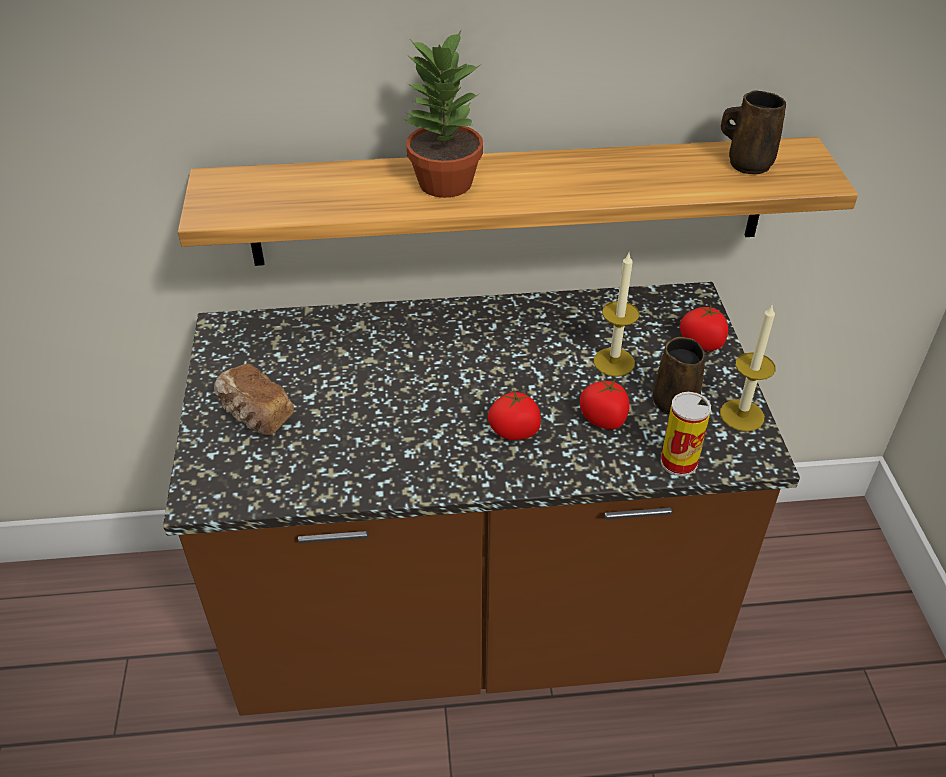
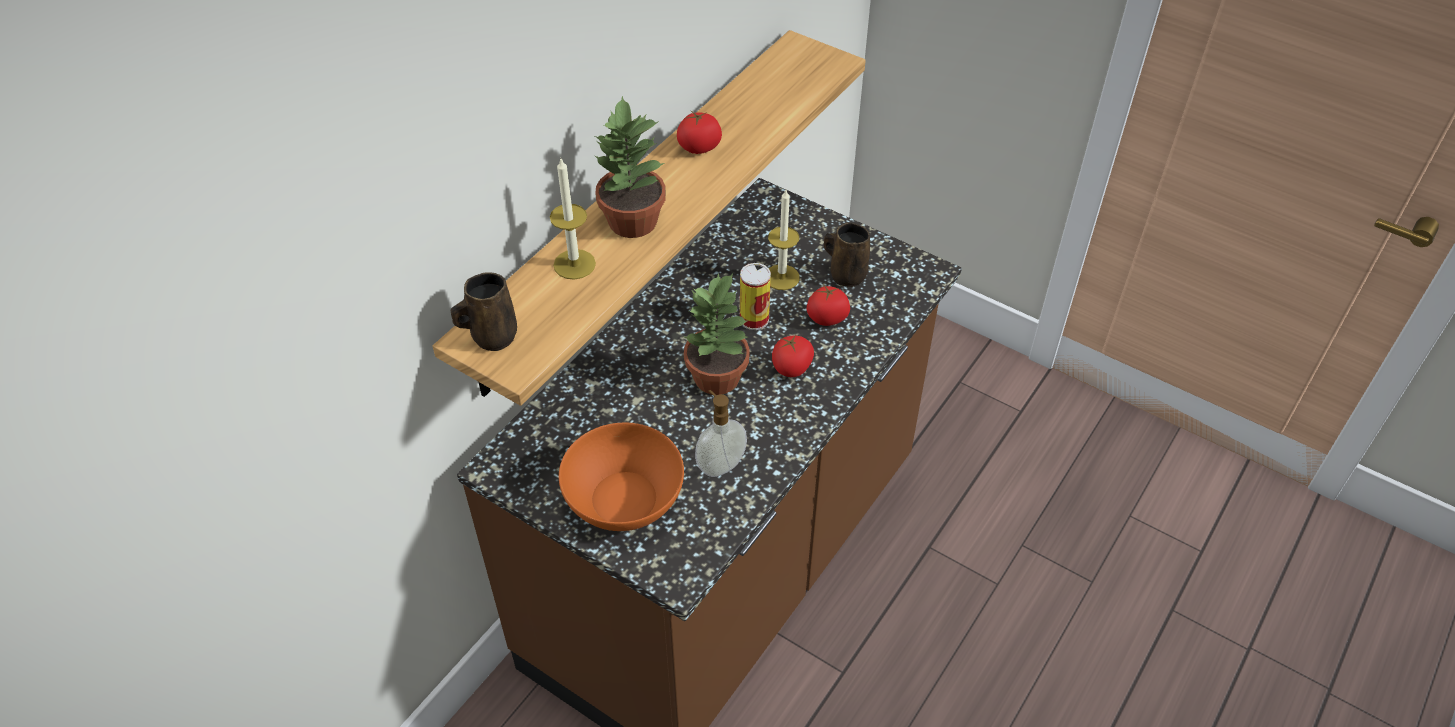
camera: 50 degrees left, 5 degrees up
bread [214,364,294,435] -> orange bowl [559,422,684,531]
can [660,392,711,476] -> can moved to [740,263,771,330]
tomato [680,304,728,351] -> tomato moved to [677,110,722,154]
candle [720,305,775,431] -> candle moved to [550,157,596,280]
brown mug [721,90,786,174] -> brown mug moved to [451,272,517,351]
none -> potted plant [683,273,750,395]
none -> soap dispenser [695,390,747,477]

